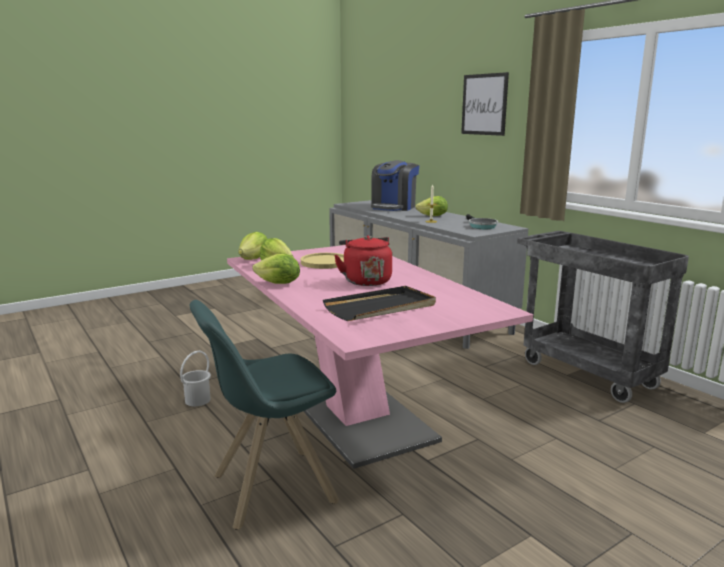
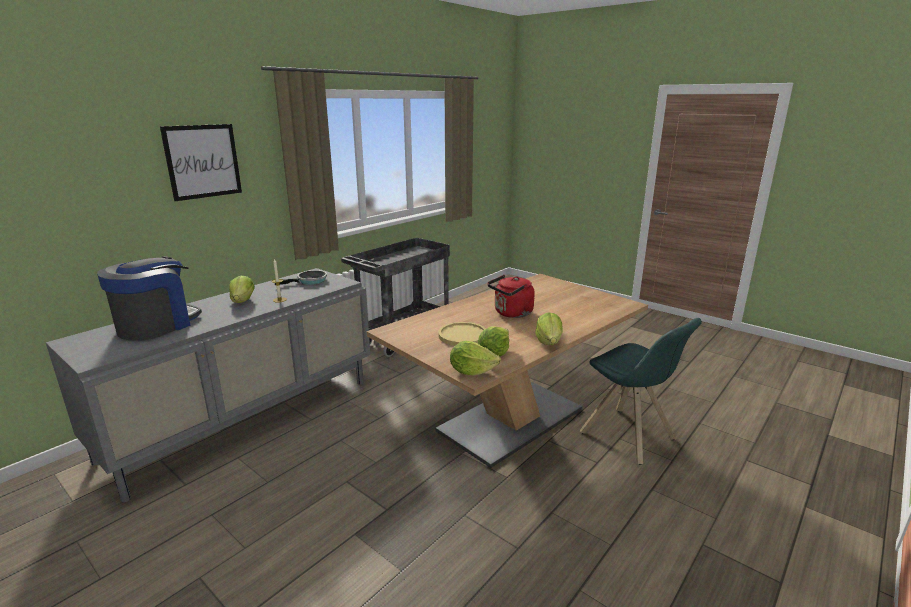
camera: 105 degrees left, 5 degrees up
white bucket [180,351,211,406] -> none
pink dining table [227,245,533,469] -> brown dining table [367,274,648,468]
black tray [323,286,436,321] -> none
coffee machine [371,160,419,211] -> coffee machine turned 75 degrees counterclockwise [97,256,202,341]

